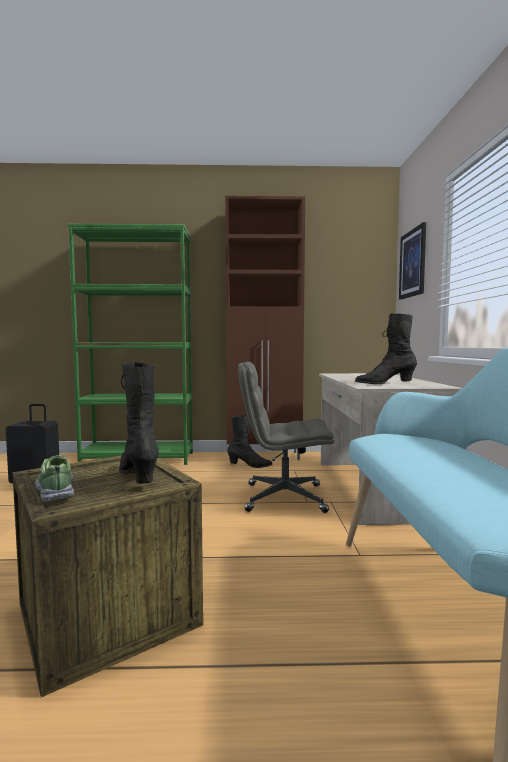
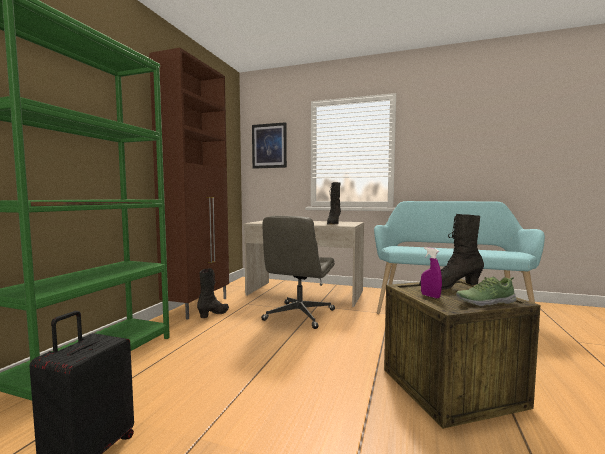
camera: 70 degrees left, 0 degrees up
none -> purple spray bottle [421,247,442,298]

